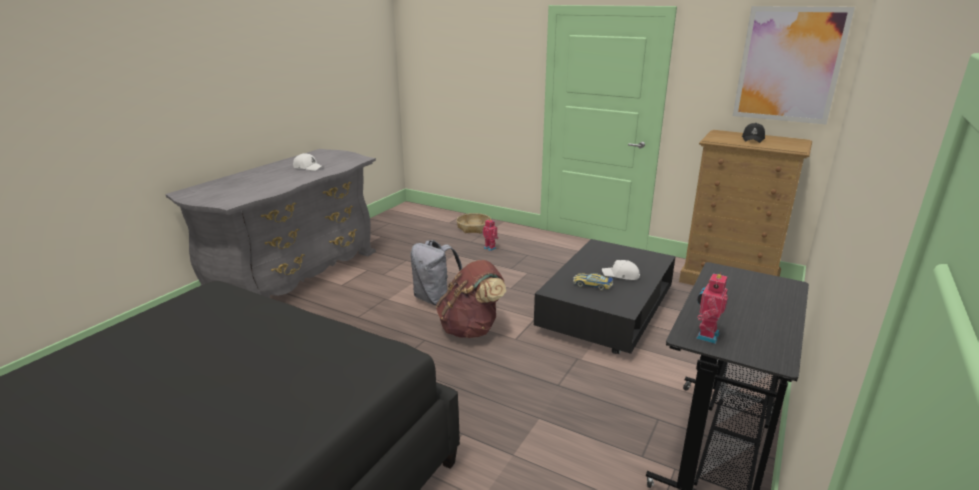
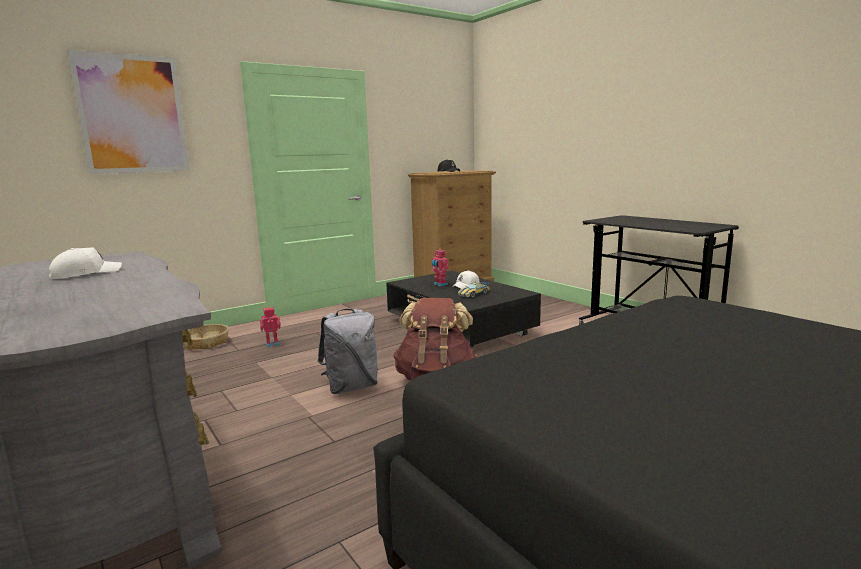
camera: 65 degrees left, 10 degrees down
toy robot [696,272,728,344] -> toy robot moved to [431,249,449,286]
picture [733,6,855,124] -> picture moved to [67,50,190,174]

